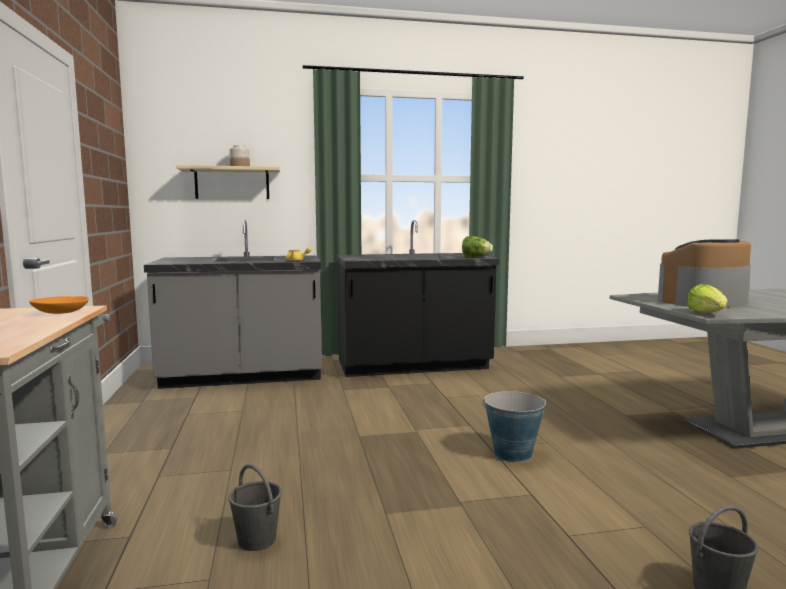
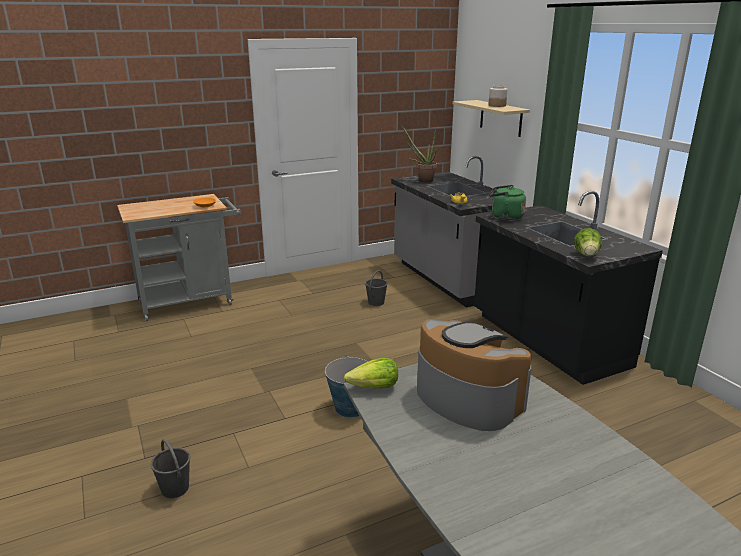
camera: 75 degrees right, 15 degrees up
grey bucket [228,464,282,551] -> grey bucket moved to [365,270,388,306]
none -> potted plant [402,126,437,183]
none -> green kettle [489,185,526,220]

